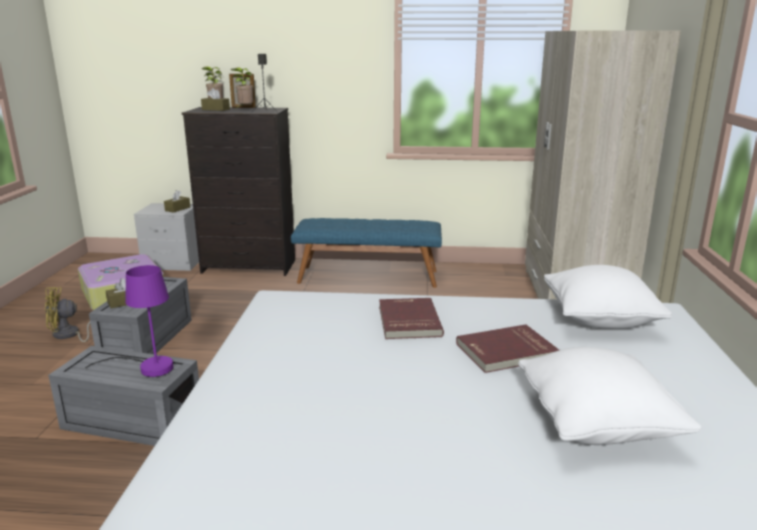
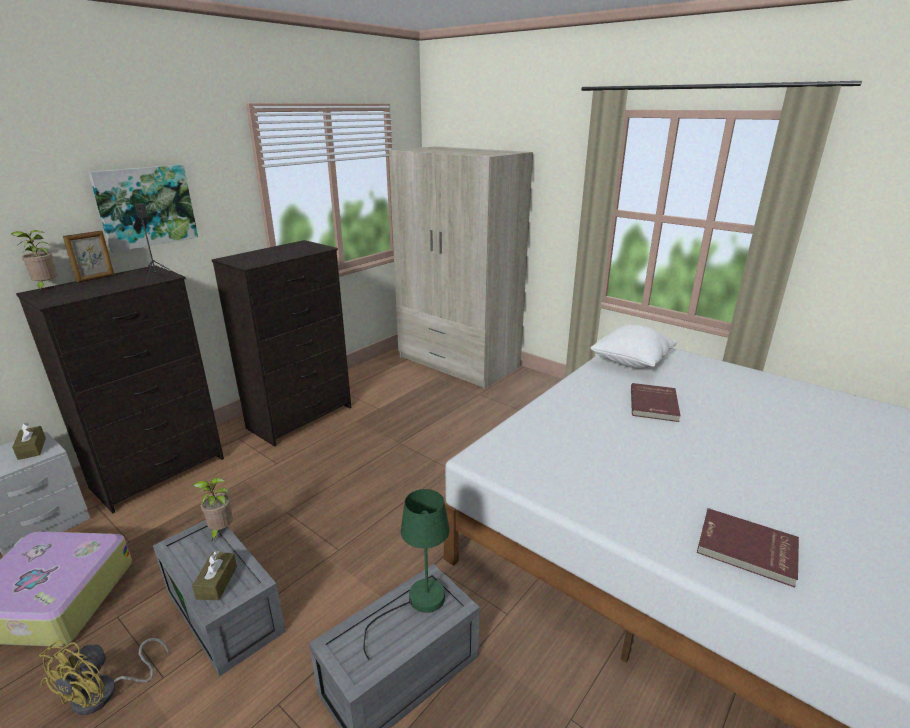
camera: 55 degrees left, 5 degrees up
purple table lamp [85,265,173,377] -> green table lamp [363,489,450,660]
brown tissue box [201,88,230,111] -> none
potted plant [230,67,253,107] -> potted plant moved to [192,478,233,542]
blue bench [291,218,442,288] -> black dresser [212,240,351,447]
red book [379,298,444,339] -> red book moved to [697,508,799,588]
white pillow [518,347,702,445] -> none
none -> picture [88,165,198,252]

